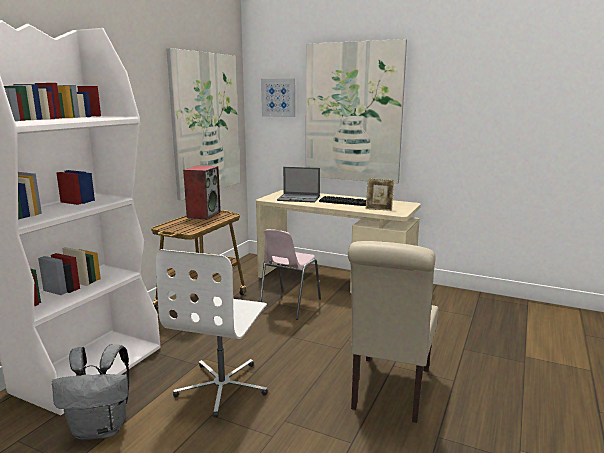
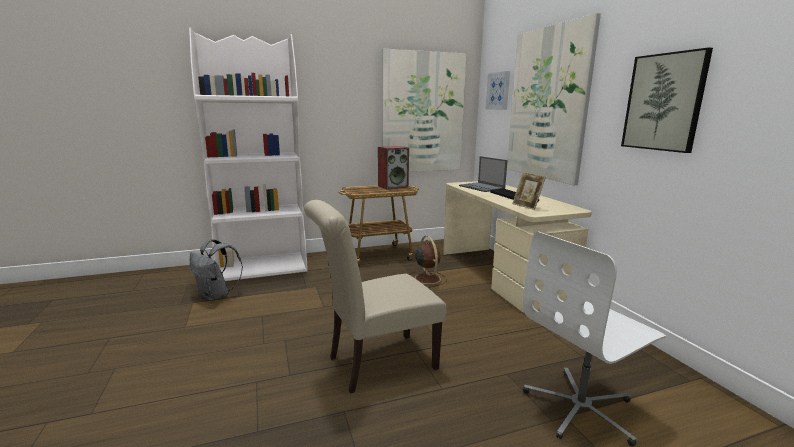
camera: 45 degrees right, 0 degrees up
white office chair [156,249,268,417] -> white office chair moved to [522,231,666,447]
pink chair [259,229,321,320] -> brown fan [409,236,447,288]
none -> picture [621,47,713,153]

